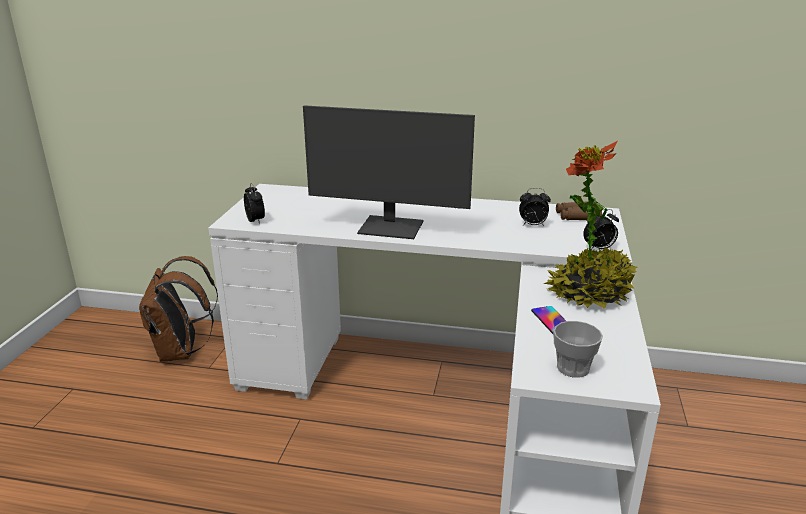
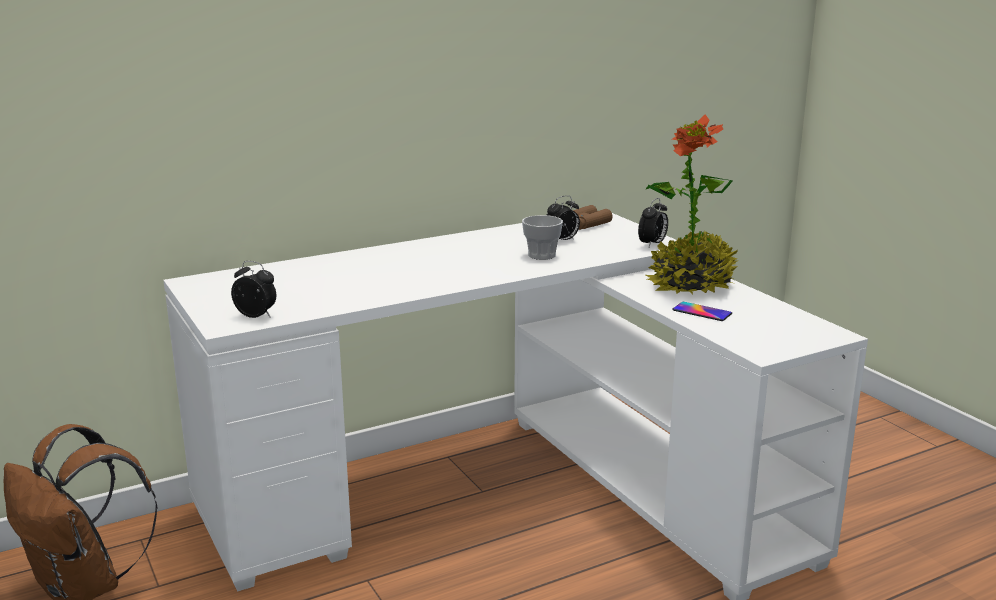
camera: 40 degrees left, 5 degrees down
monitor [303,105,475,239] -> none
cup [553,321,603,378] -> cup moved to [522,215,563,260]

